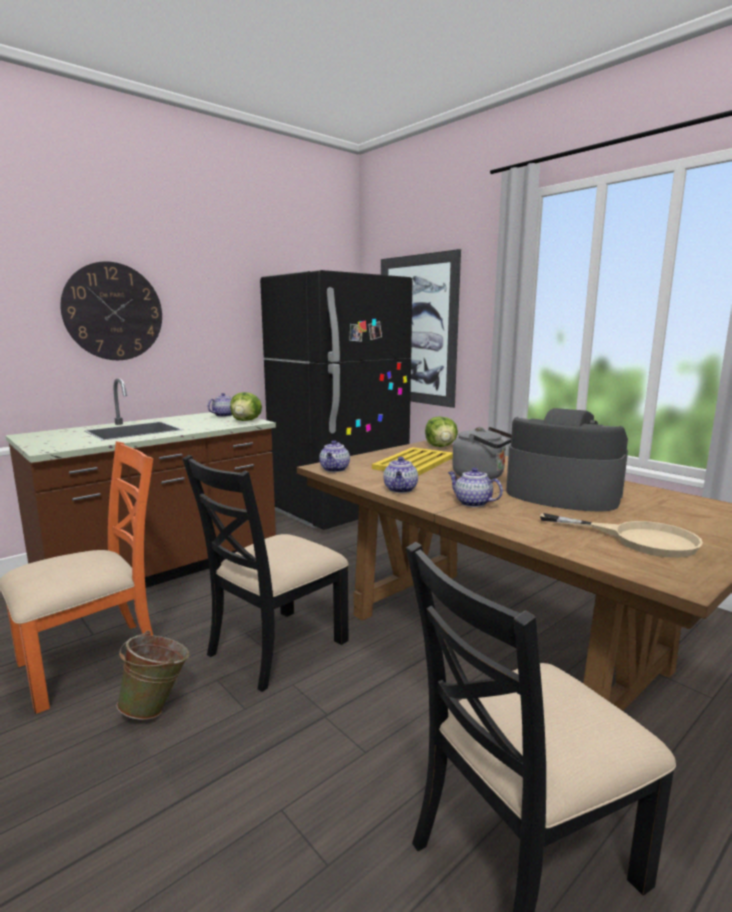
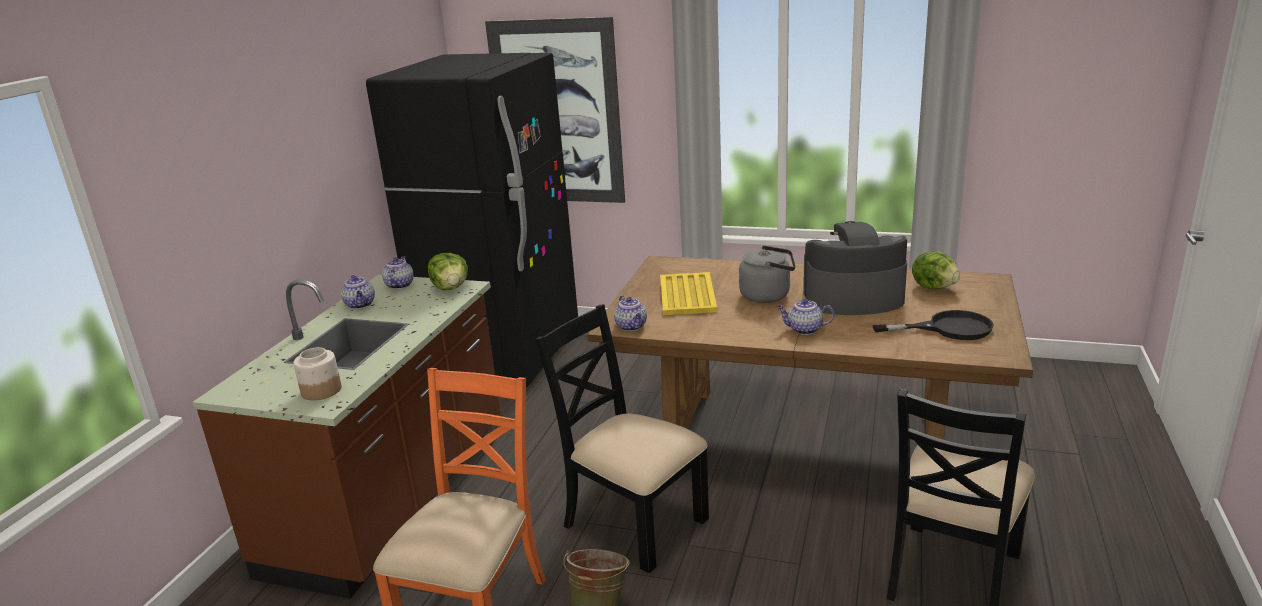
camera: 30 degrees left, 10 degrees up
wall clock [60,261,162,360] -> none
black chair [183,455,349,692] -> black chair turned 120 degrees clockwise [535,304,709,573]
teapot [383,457,418,493] -> teapot moved to [341,275,375,309]
lettuce [425,416,458,447] -> lettuce moved to [912,251,960,290]
beige frying pan [540,513,703,558] -> black frying pan [872,310,994,340]
none -> jar [293,347,341,400]

